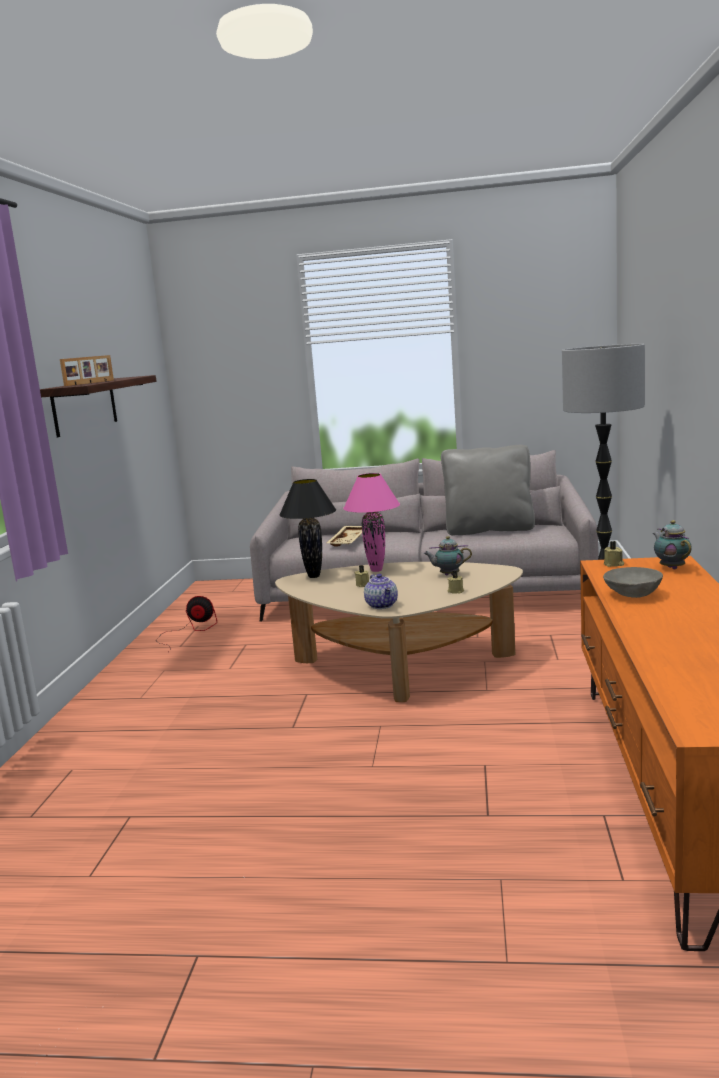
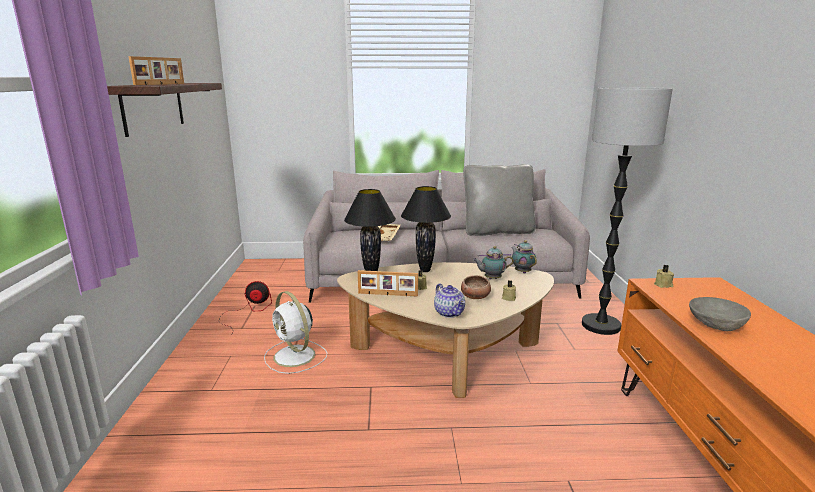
camera: 10 degrees left, 5 degrees up
pink table lamp [343,473,400,572] -> black table lamp [401,186,451,272]
teapot [653,520,692,569] -> teapot moved to [511,240,537,274]
none -> white fan [264,291,327,374]
none -> picture frame [358,270,418,297]
none -> bowl [461,275,491,299]

